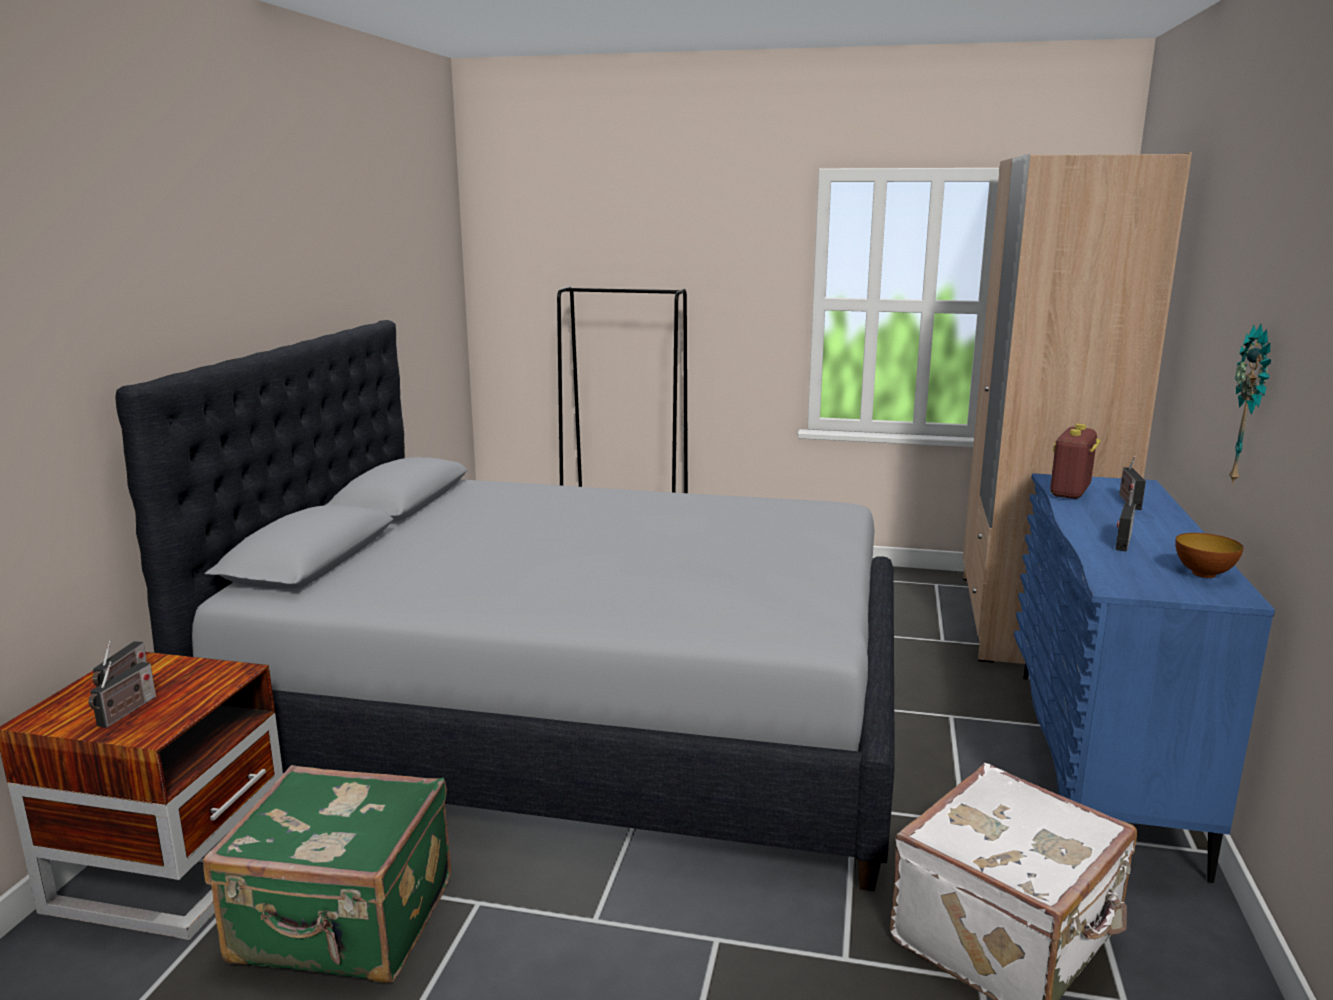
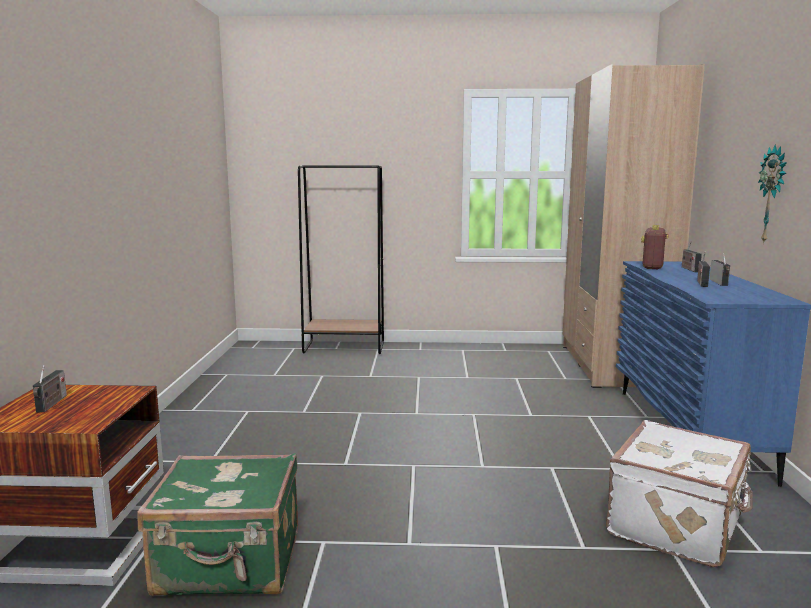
camera: 10 degrees left, 5 degrees down
radio [88,661,156,728] -> radio moved to [709,252,730,286]
grey bed [115,320,895,891] -> none
bowl [1175,533,1244,578] -> none

